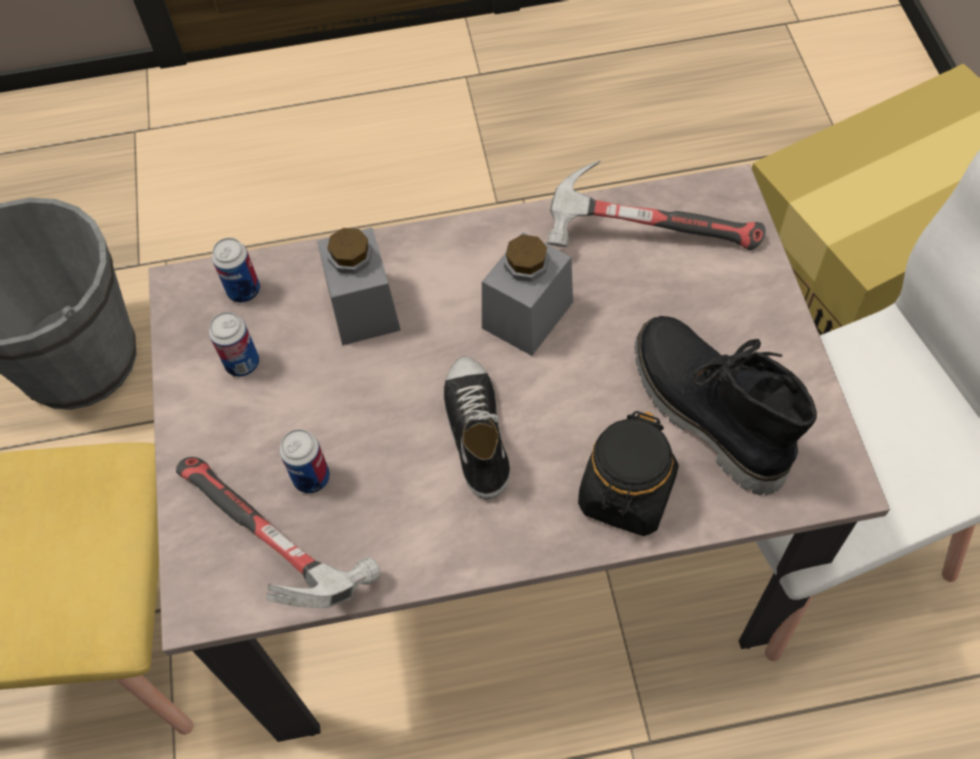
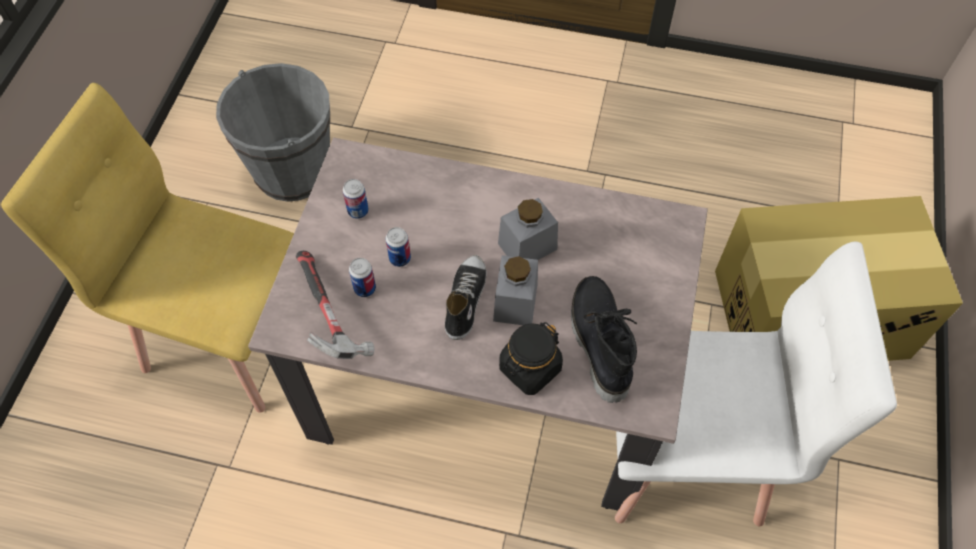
camera: 20 degrees right, 0 degrees up
can [212,238,260,303] -> can moved to [386,227,411,267]
grey jar [317,227,401,345] -> grey jar moved to [493,255,538,325]
hammer [547,160,766,250] -> none

